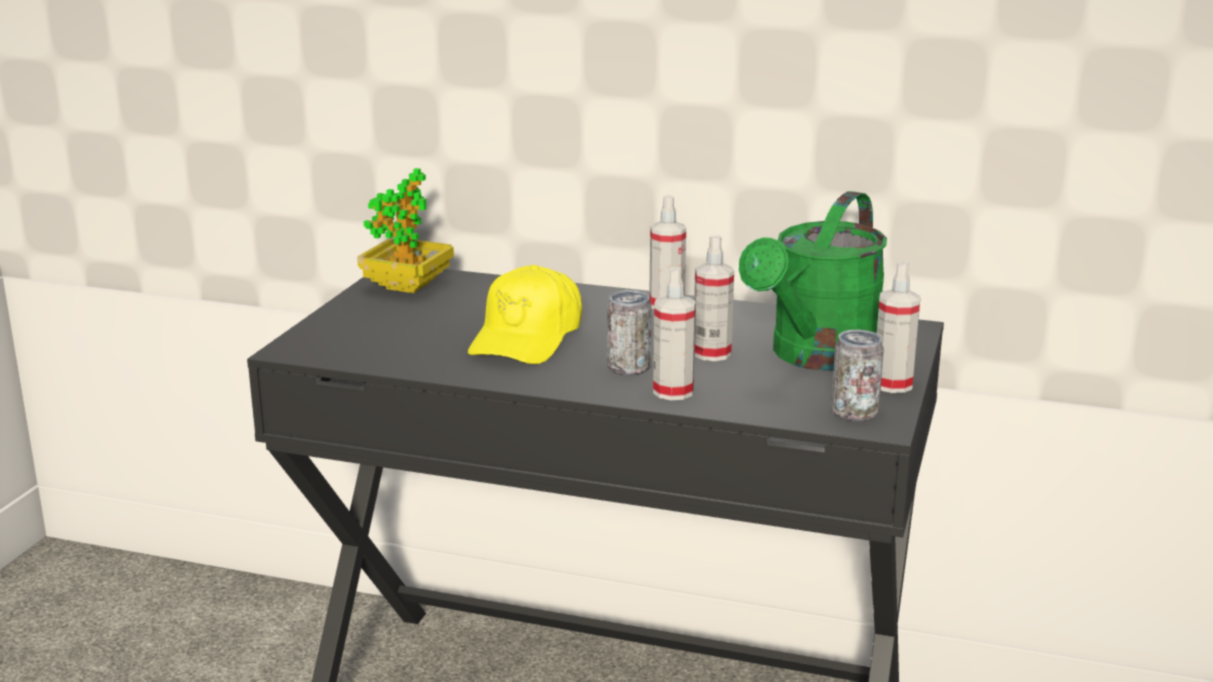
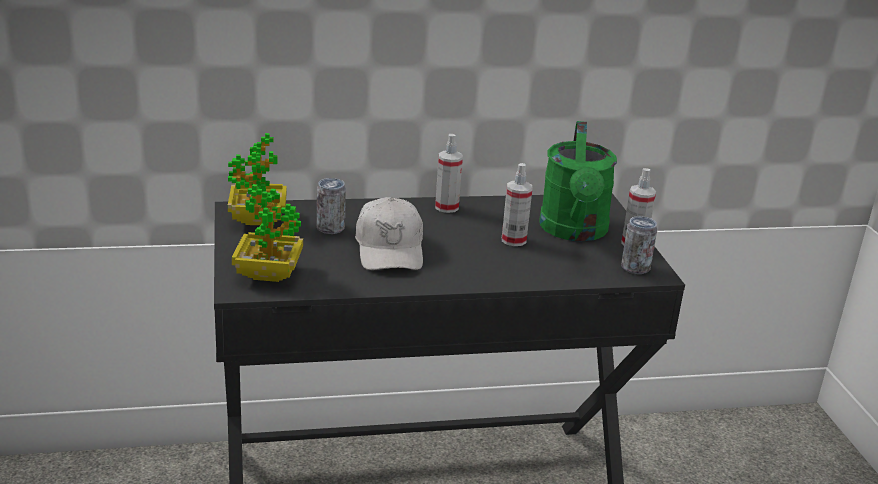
camera: 30 degrees left, 5 degrees up
yellow cap [468,265,582,364] -> white cap [355,197,423,270]
can [608,290,652,375] -> can moved to [317,178,346,234]
spray bottle [653,267,696,400] -> none
none -> potted plant [232,184,303,282]

